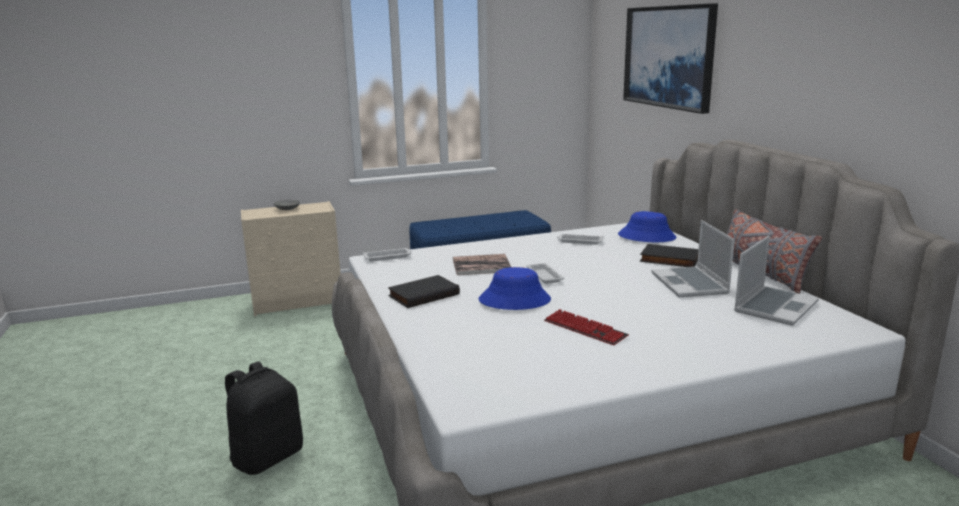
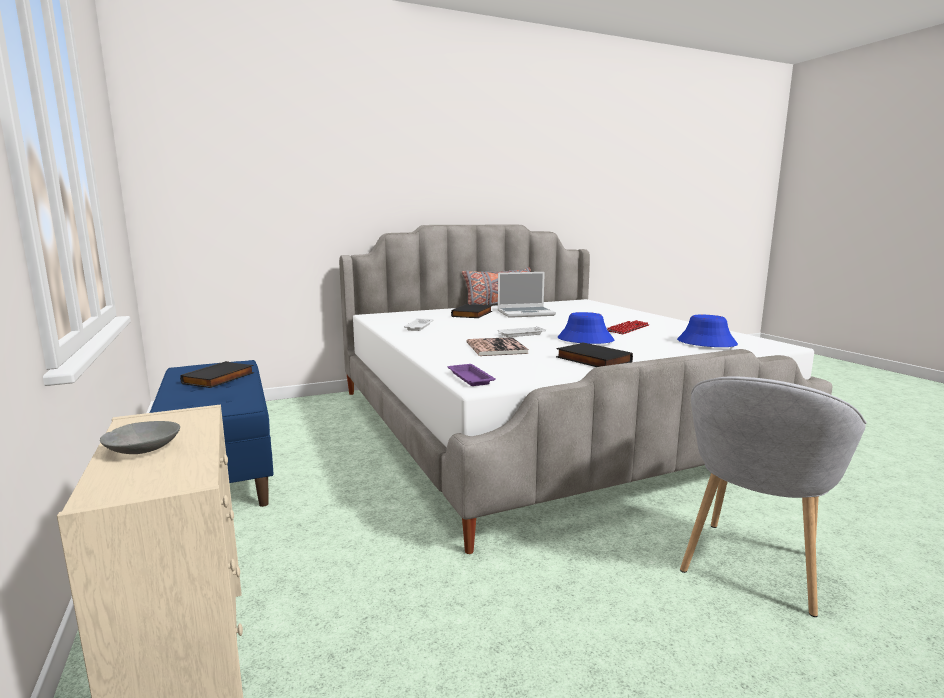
camera: 95 degrees left, 5 degrees down
black backpack [225,361,303,475] -> grey armchair [680,376,867,617]
white tray [363,248,412,262] -> purple tray [448,364,496,386]
blue hat [618,211,676,242] -> blue hat moved to [677,315,738,347]
picture [623,3,718,114] -> none
laptop [734,236,819,326] -> none
none -> black book [180,361,254,388]

